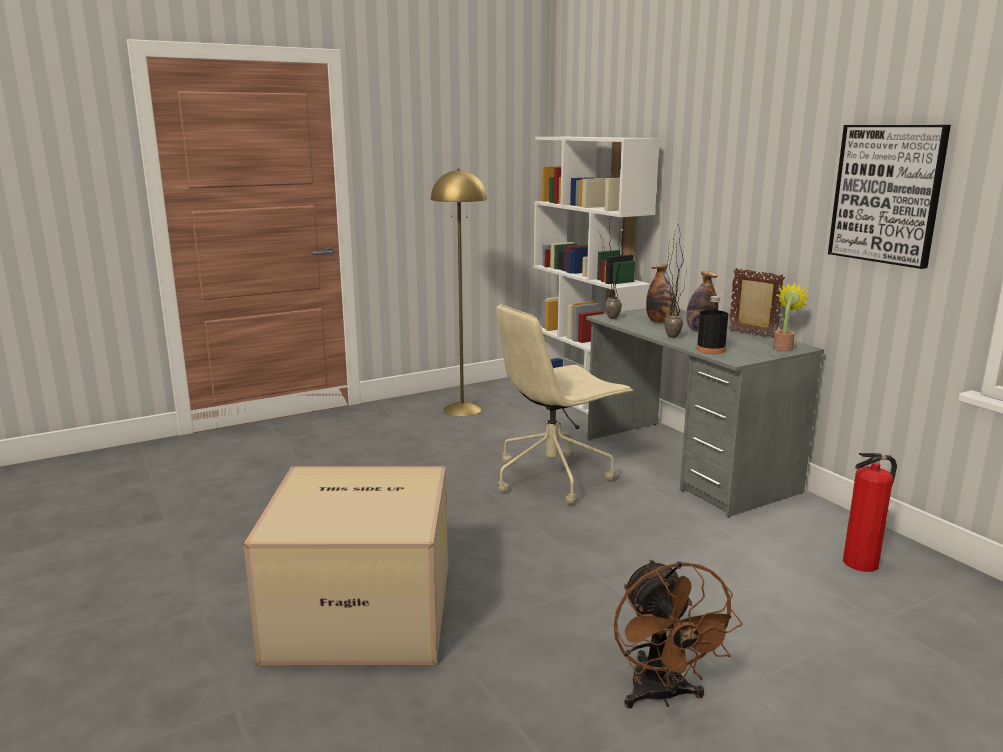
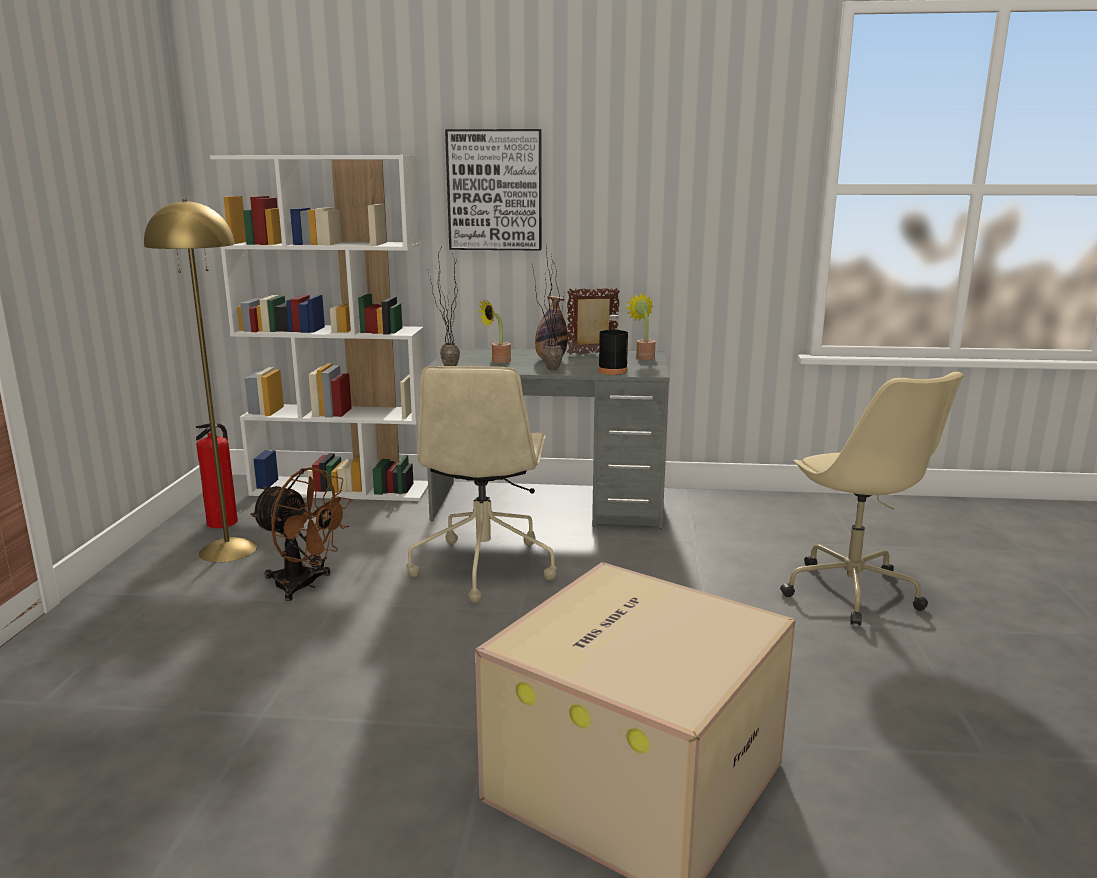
camera: 55 degrees left, 0 degrees up
brown fan [614,559,743,708] -> brown fan moved to [250,467,351,601]
bottle [646,264,676,323] -> potted plant [478,298,511,363]
picture [828,125,951,269] -> picture moved to [445,129,542,251]
fire extinguisher [843,453,897,572] -> fire extinguisher moved to [196,423,238,528]
none -> beige office chair [780,372,964,625]

